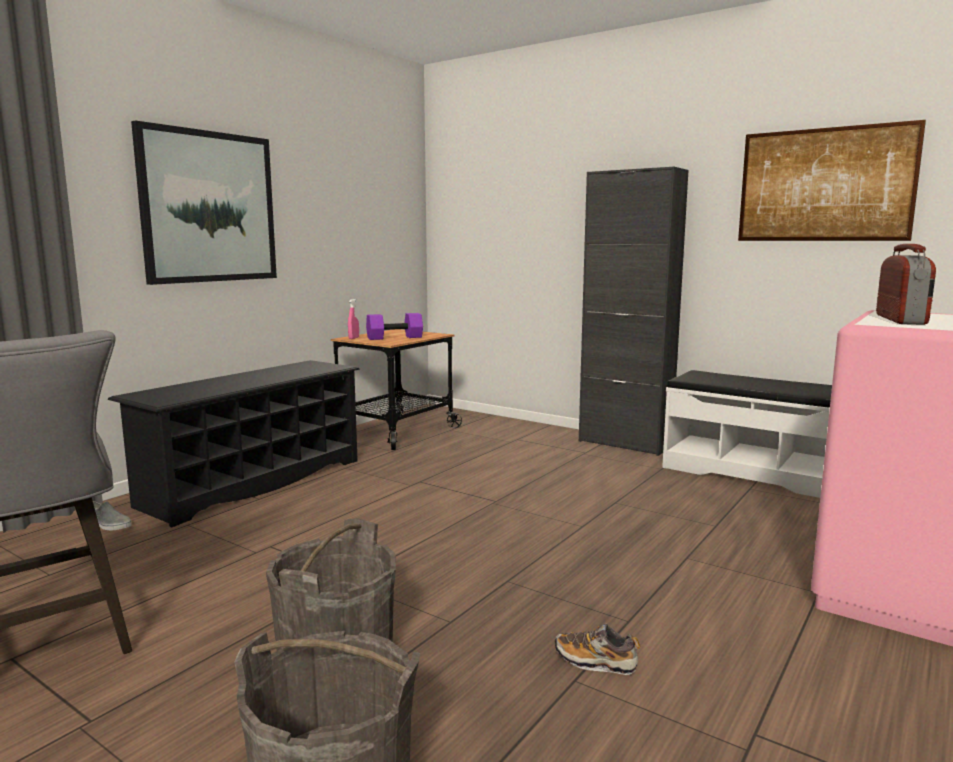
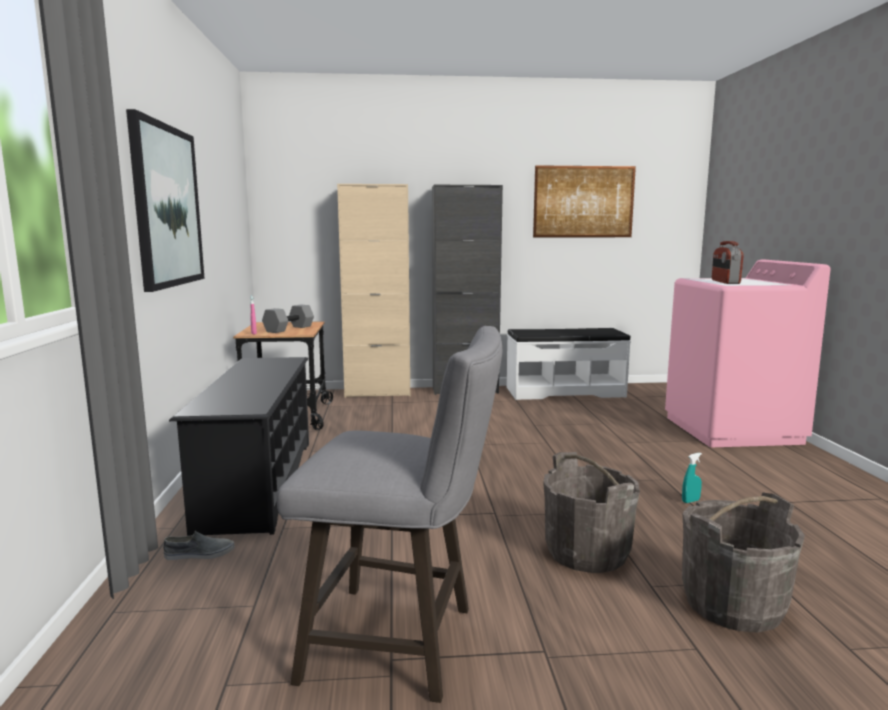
camera: 40 degrees left, 0 degrees up
purple dumbbell [366,313,423,340] -> grey dumbbell [262,305,314,333]
shoe [555,624,640,675] -> turquoise spray bottle [682,453,702,503]
radio [876,244,936,325] -> radio turned 150 degrees counterclockwise [712,241,744,284]
none -> beige cabinet [337,184,410,398]

